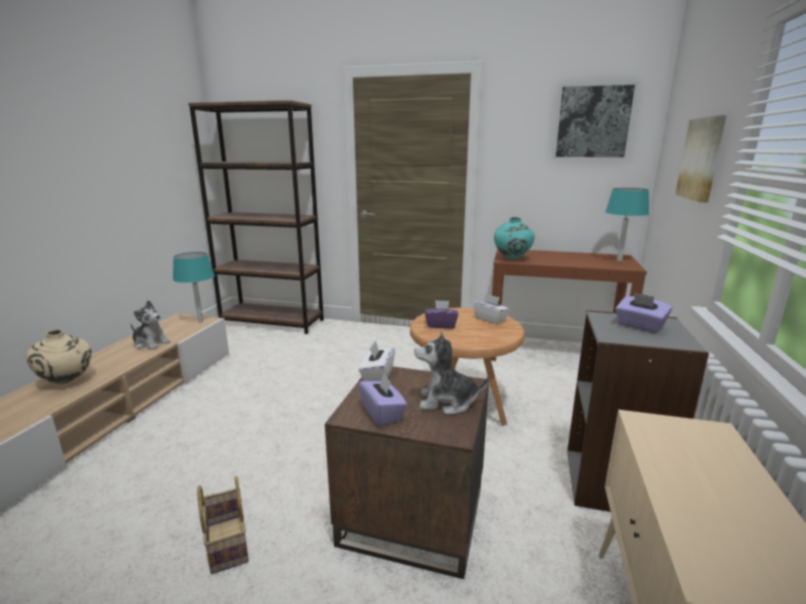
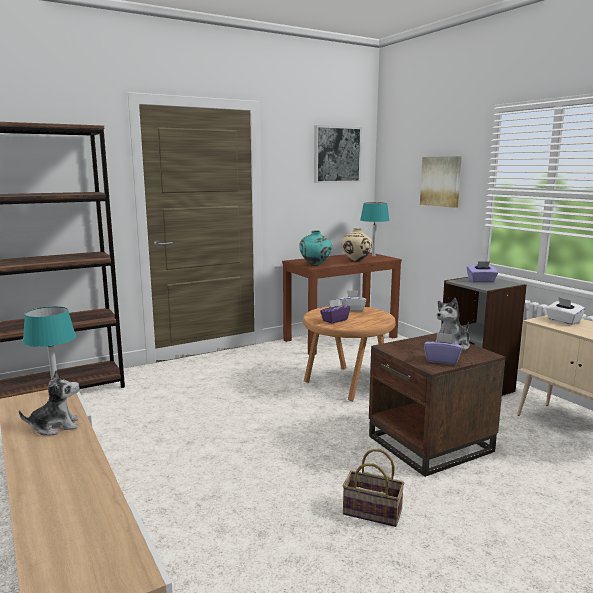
camera: 45 degrees left, 5 degrees down
beige vase [26,329,92,384] -> beige vase moved to [341,228,372,262]
white tissue box [359,341,395,381] -> white tissue box moved to [546,297,585,325]

